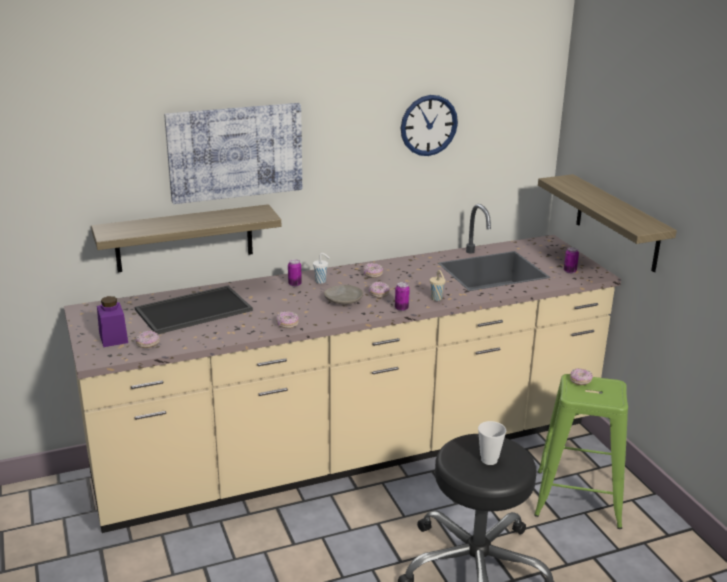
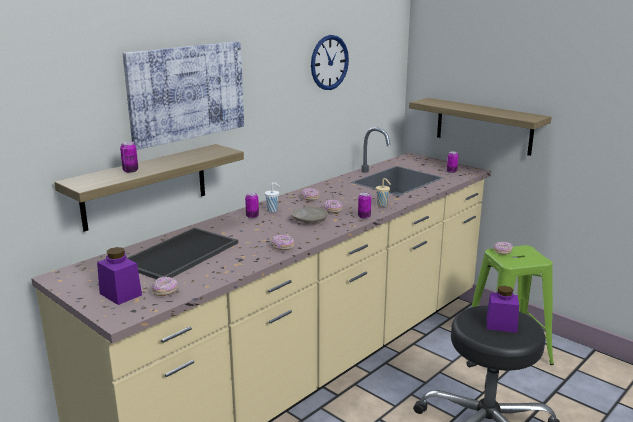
camera: 25 degrees left, 5 degrees down
cup [478,421,506,465] -> purple jar [486,286,519,333]
none -> can [120,142,138,173]

